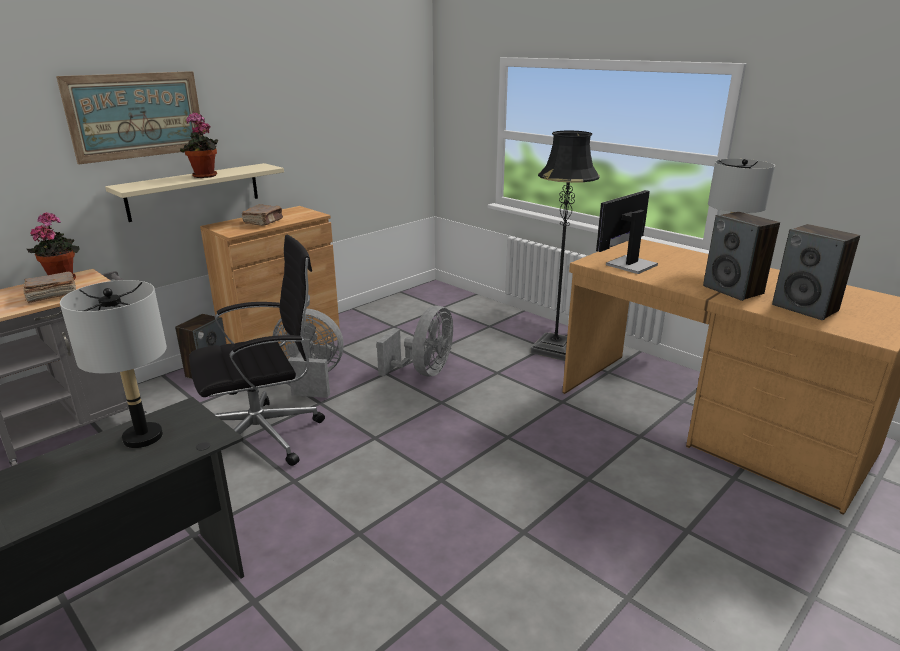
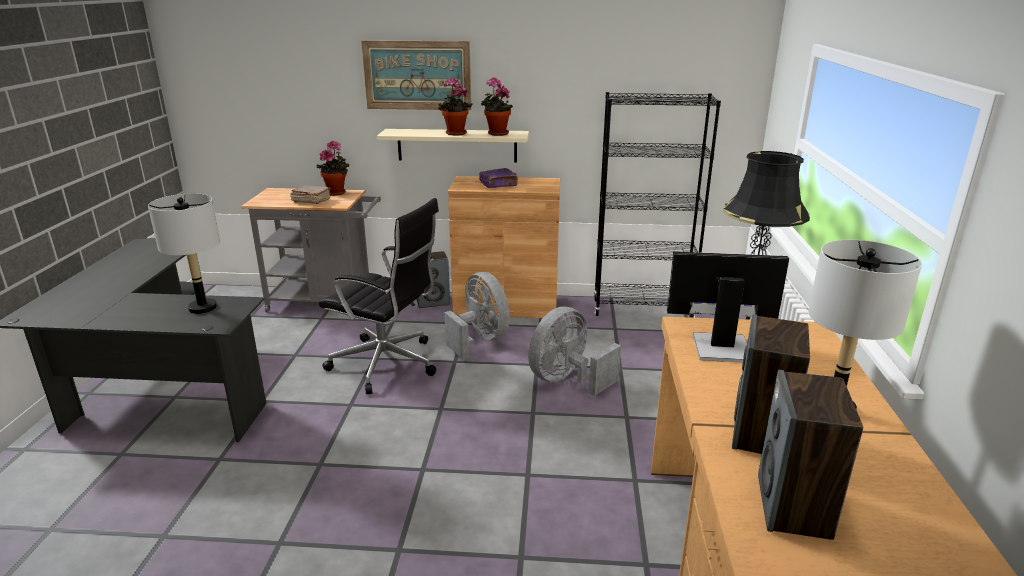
camera: 50 degrees right, 0 degrees up
brown book [242,204,283,226] -> purple book [479,168,518,188]
grey fan [377,306,453,376] -> grey fan turned 150 degrees clockwise [528,307,621,396]
none -> potted plant [481,77,513,136]
none -> black bookcase [594,92,721,318]

